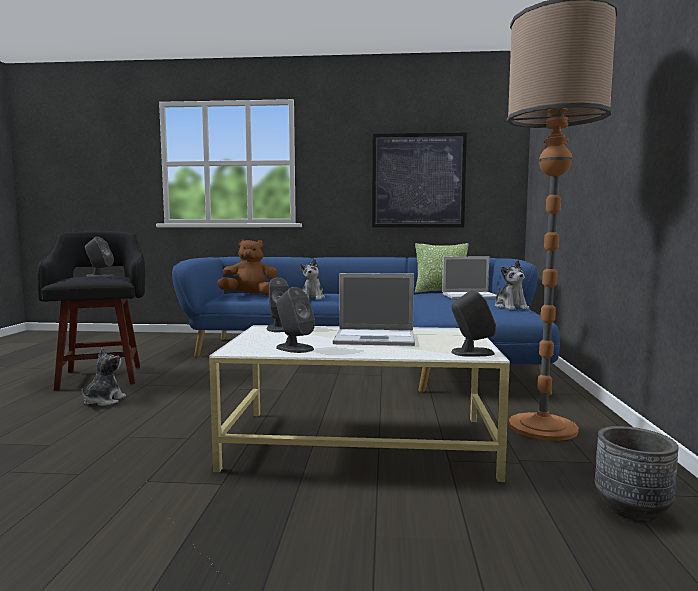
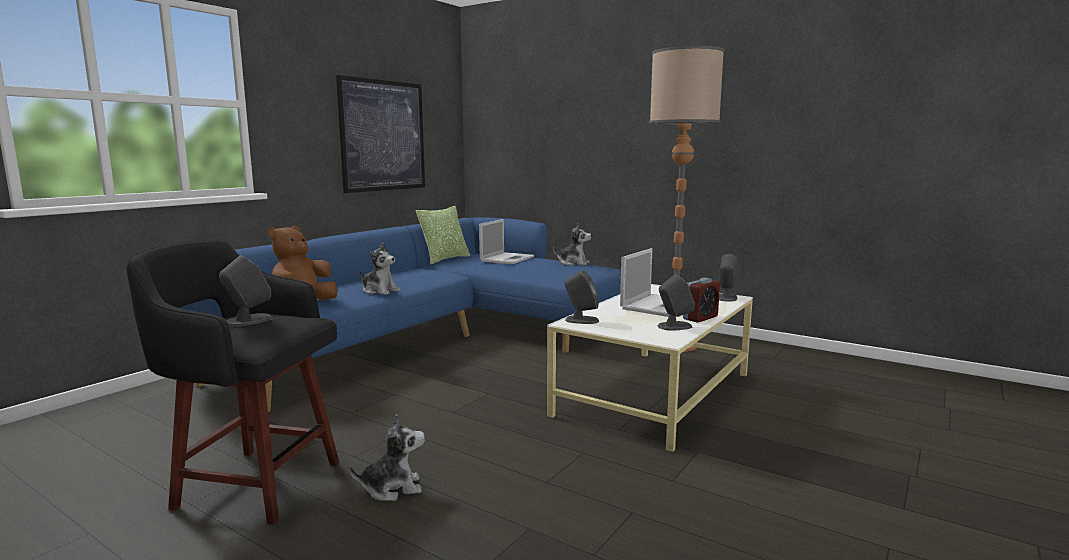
camera: 60 degrees left, 5 degrees up
plush toy [82,348,126,406] -> plush toy turned 120 degrees clockwise [349,414,425,501]
grey planter [595,426,679,522] -> none
none -> alarm clock [683,278,720,323]

